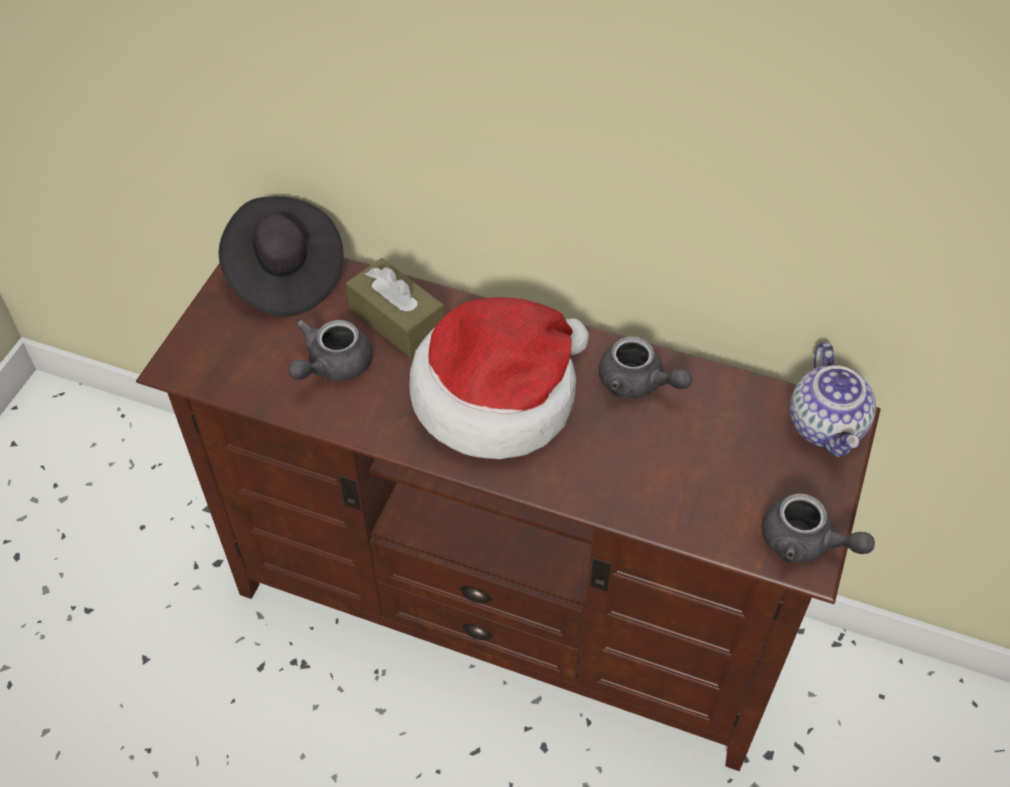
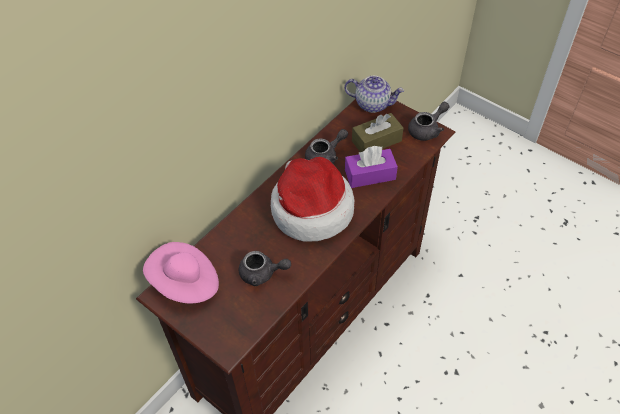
camera: 70 degrees left, 0 degrees up
black hat [219,196,343,317] -> pink hat [143,242,219,304]
grey teapot [288,320,372,381] -> grey teapot turned 45 degrees counterclockwise [239,251,291,286]
brown tissue box [346,258,444,357] -> brown tissue box moved to [352,113,403,152]
none -> purple tissue box [345,146,398,188]

